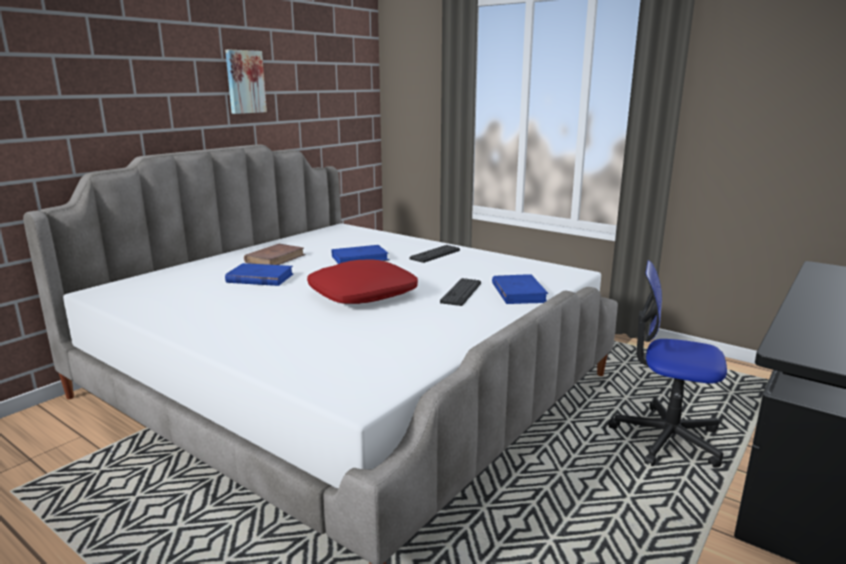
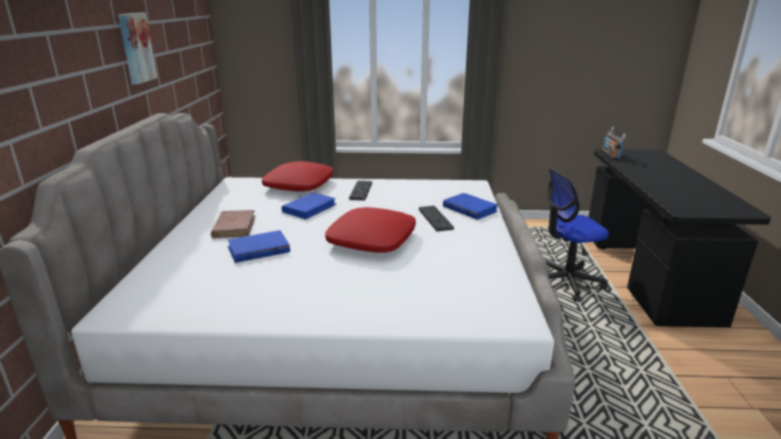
camera: 35 degrees left, 5 degrees up
none -> red pillow [262,161,333,192]
none -> radio [602,127,627,159]

